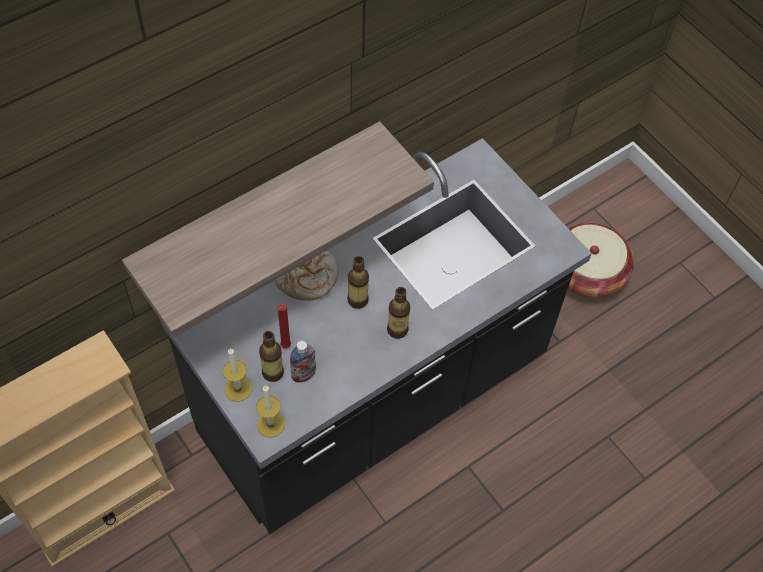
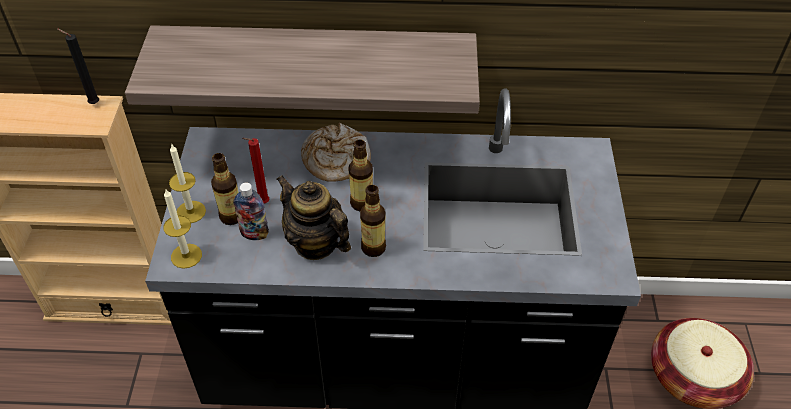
camera: 40 degrees right, 10 degrees down
none -> black candle [57,29,99,104]
none -> teapot [276,175,351,260]

